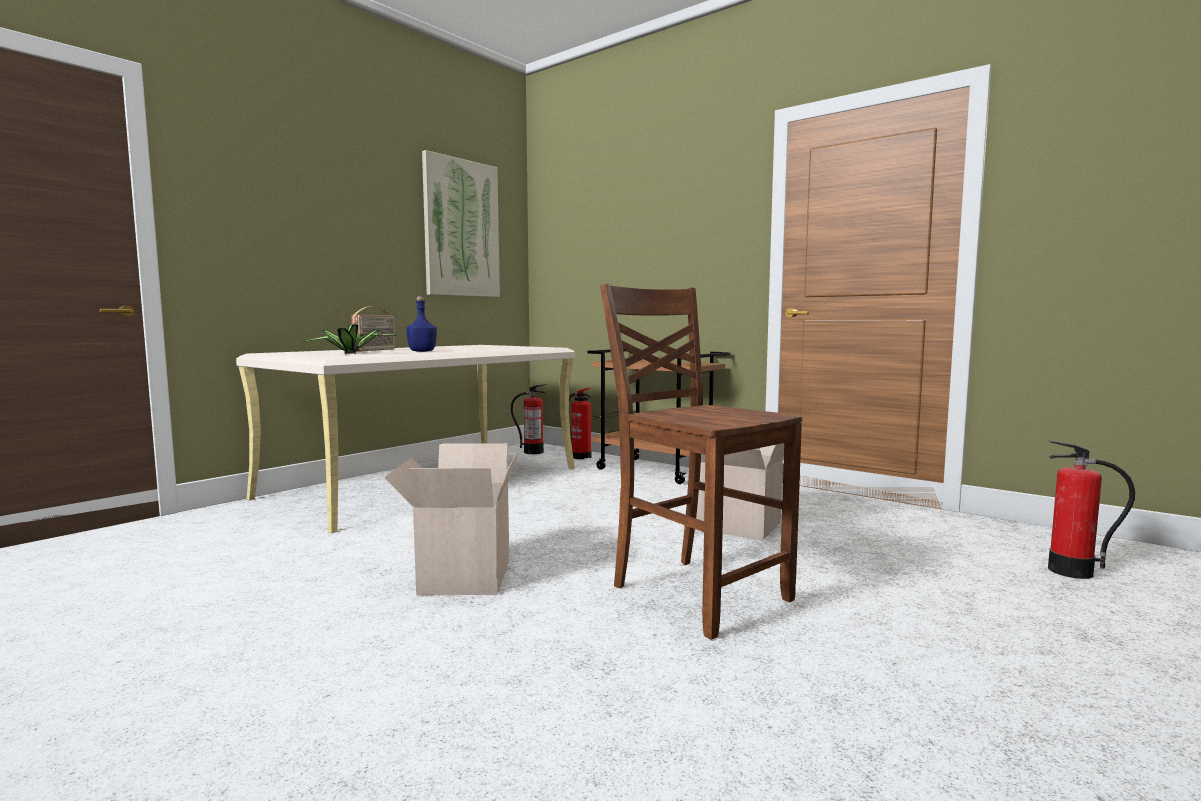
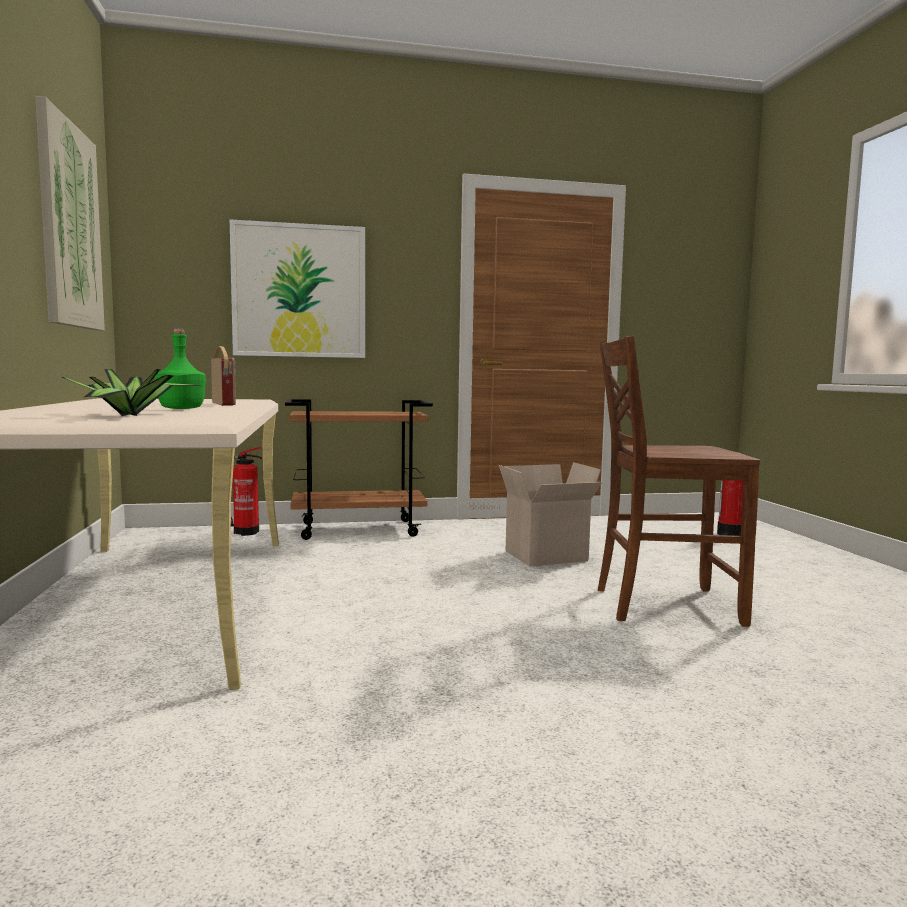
camera: 50 degrees left, 0 degrees up
radio [351,306,395,351] -> radio moved to [211,346,236,406]
cardboard box [384,443,519,595] -> none
blue bottle [406,296,437,352] -> green bottle [155,328,206,409]
fire extinguisher [511,384,547,454] -> none
none -> picture [230,220,365,358]

